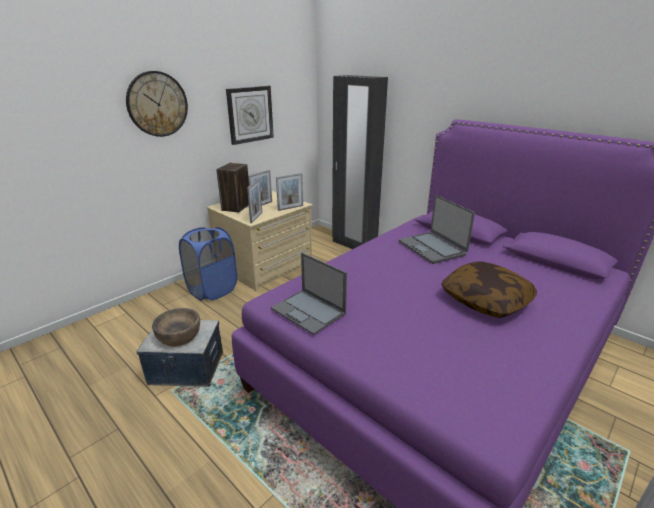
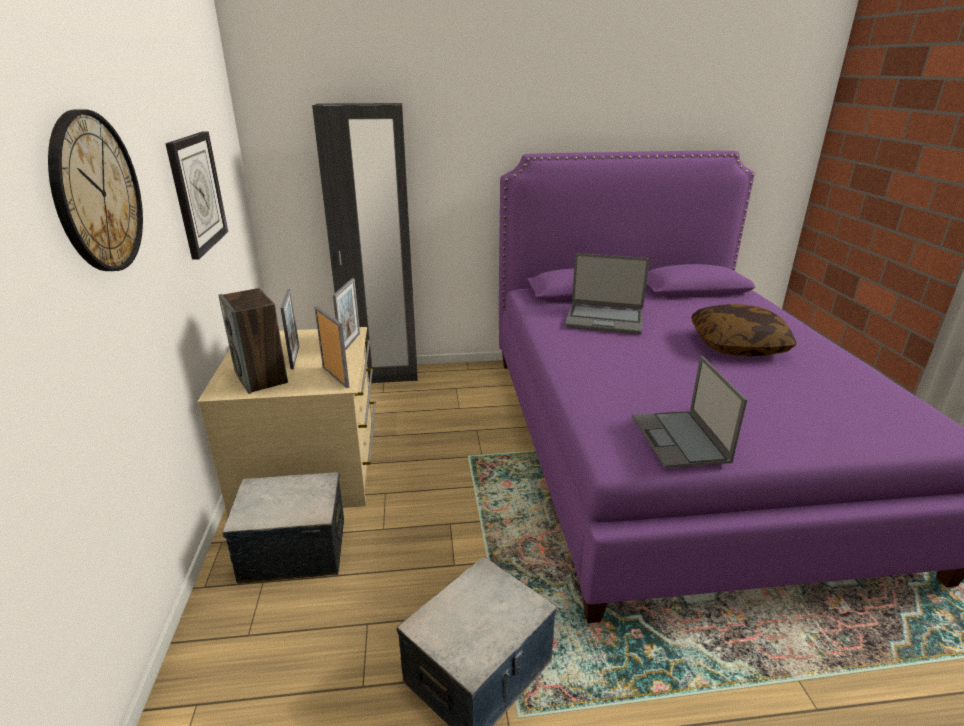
camera: 50 degrees left, 0 degrees up
brown bowl [152,308,200,347] -> none
blue laundry basket [179,227,237,301] -> storage box [222,472,344,584]
laptop [271,253,347,335] -> laptop turned 90 degrees clockwise [632,356,747,468]

